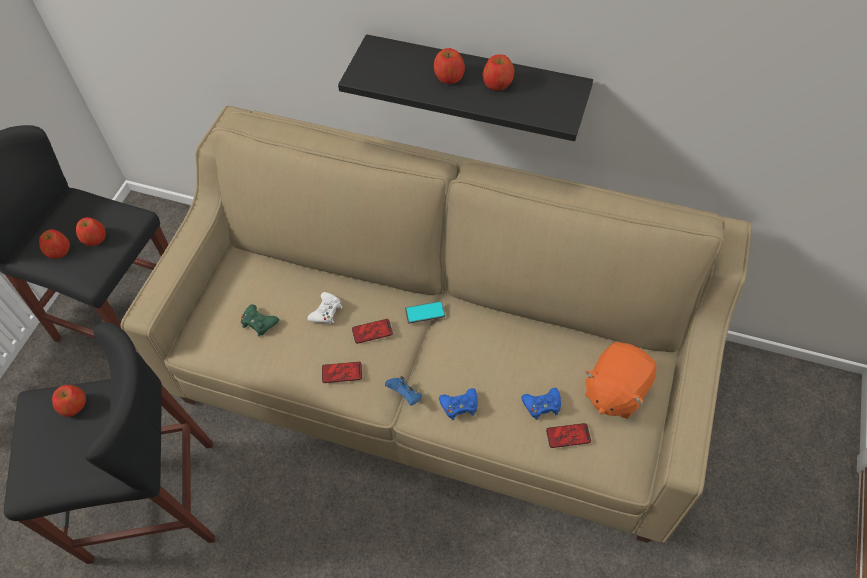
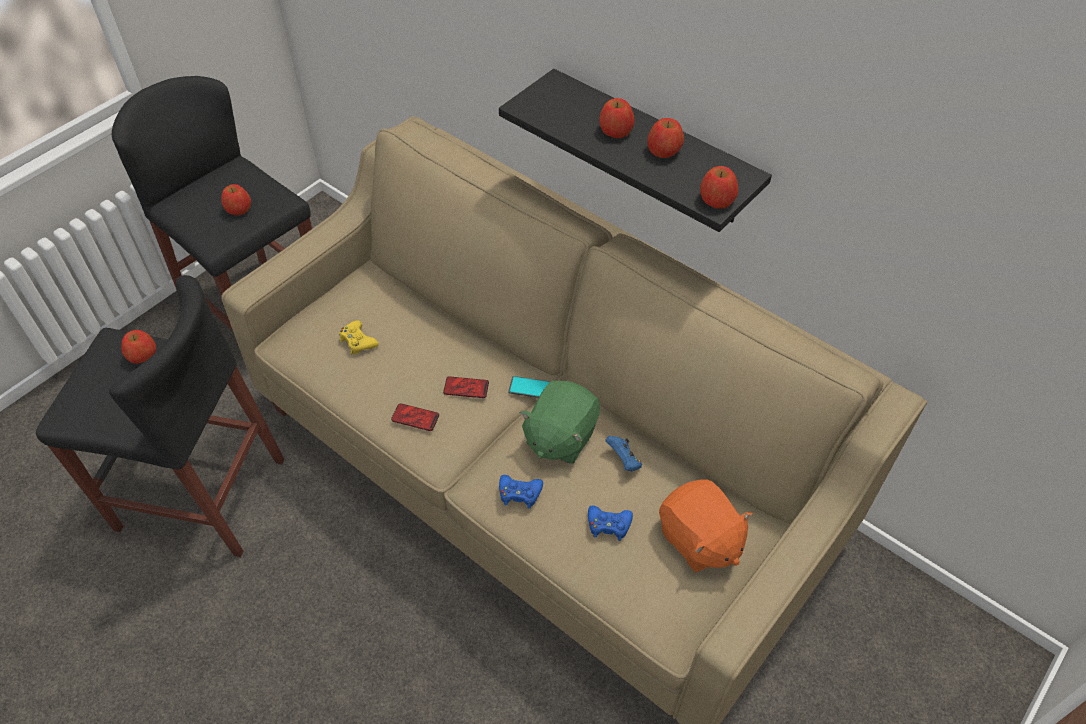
camera: 20 degrees right, 5 degrees down
apple [39,229,70,259] -> apple moved to [700,166,738,209]
green game controller [241,304,279,337] -> yellow game controller [339,320,379,355]
white game controller [307,292,343,324] -> none
blue game controller [385,376,422,405] -> blue game controller moved to [605,436,642,471]
phone [546,423,591,448] -> none
orange plush toy [585,342,657,419] -> orange plush toy turned 90 degrees counterclockwise [659,479,753,572]
none -> green plush toy [519,381,600,464]

